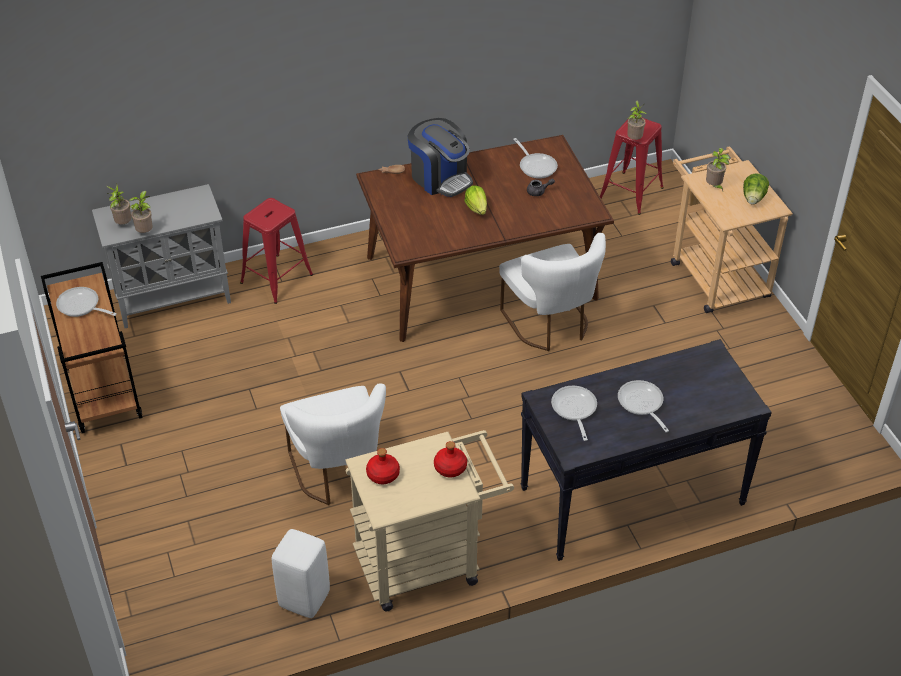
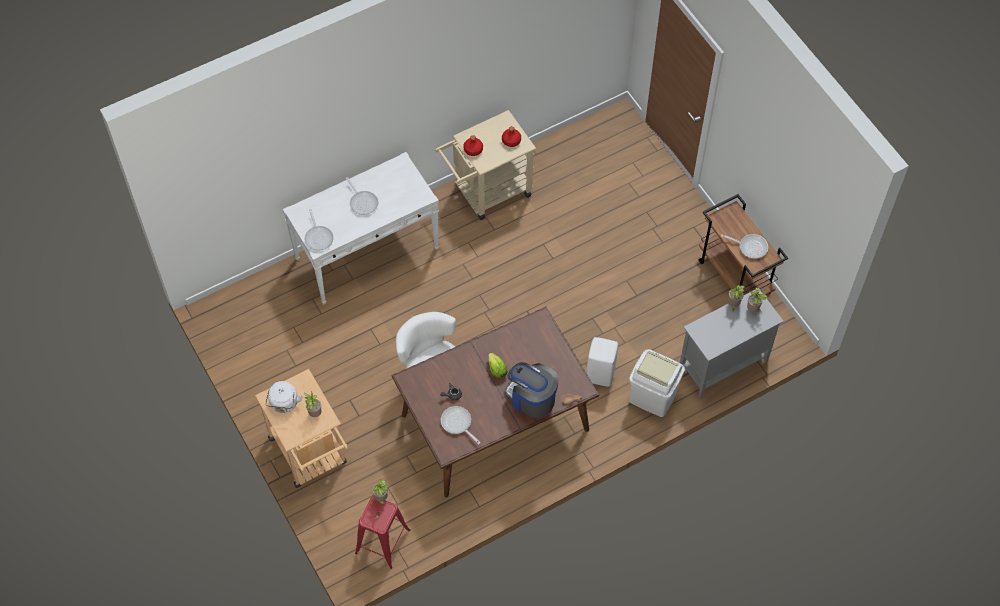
camera: 170 degrees right, 15 degrees up
red stool [240,198,313,304] -> white trash can [629,349,685,417]
white stool [272,529,330,618] -> white stool moved to [586,337,618,387]
white chair [280,383,386,505] -> none
black console table [521,339,772,561] -> white console table [282,152,439,305]
frying pan [551,386,597,441] -> frying pan moved to [305,209,334,251]
lettuce [743,173,769,205] -> white kettle [265,381,303,413]

